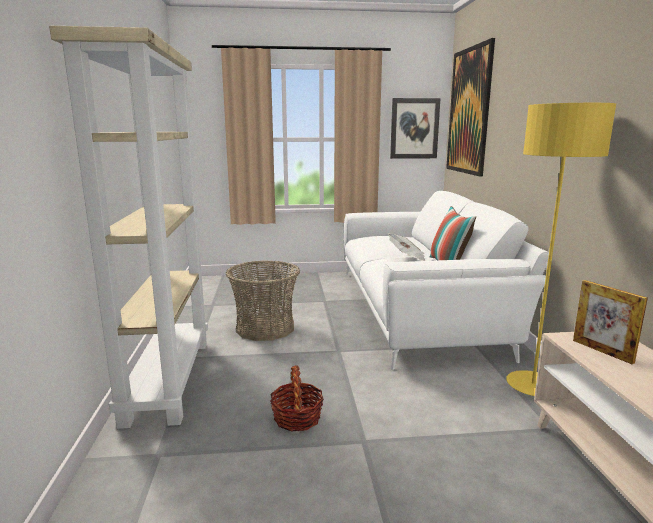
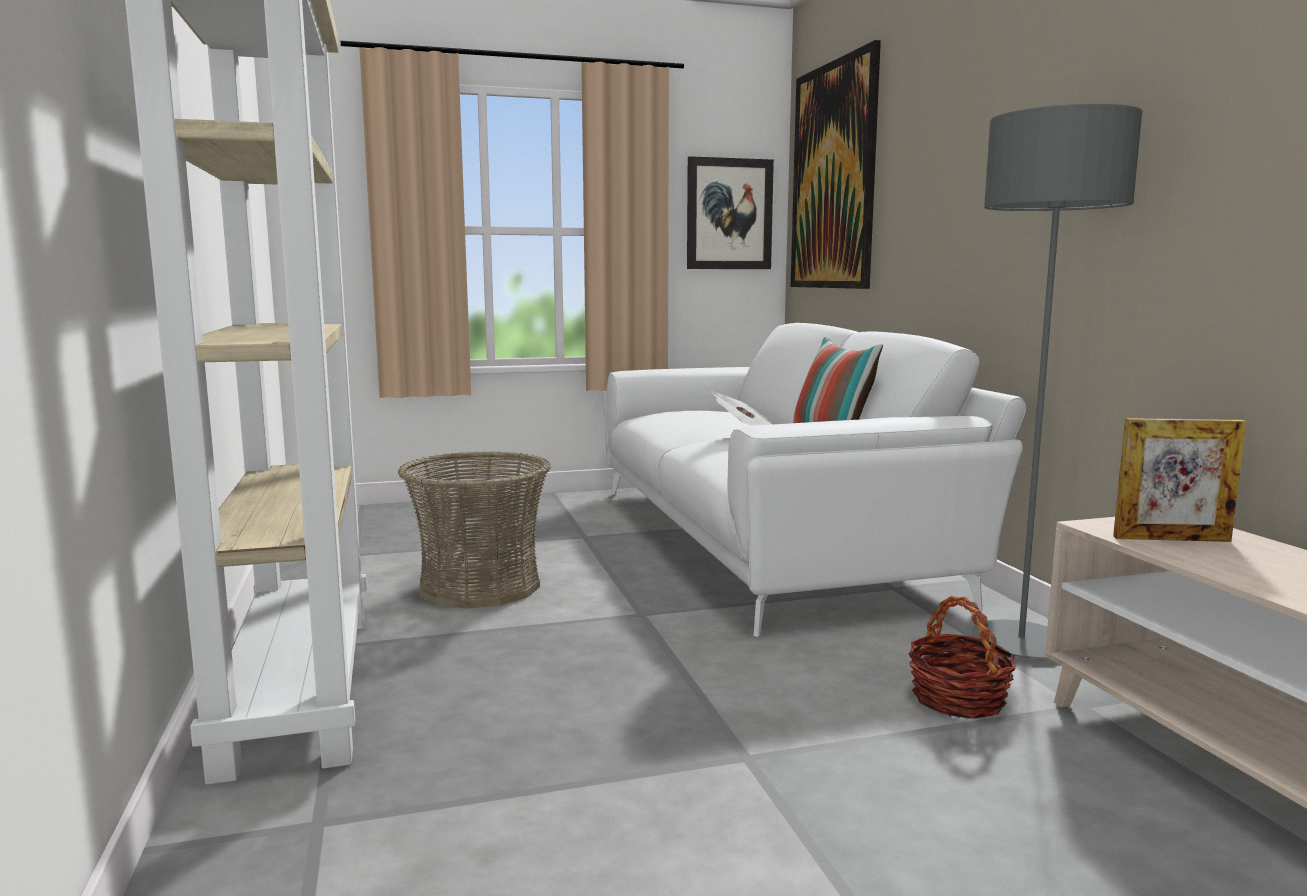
camera: 10 degrees left, 5 degrees down
basket [270,365,324,432] -> basket moved to [908,596,1016,719]
yellow floor lamp [506,103,616,396] -> grey floor lamp [971,104,1142,658]
picture frame [573,280,648,364] -> picture frame turned 45 degrees counterclockwise [1113,418,1246,542]

